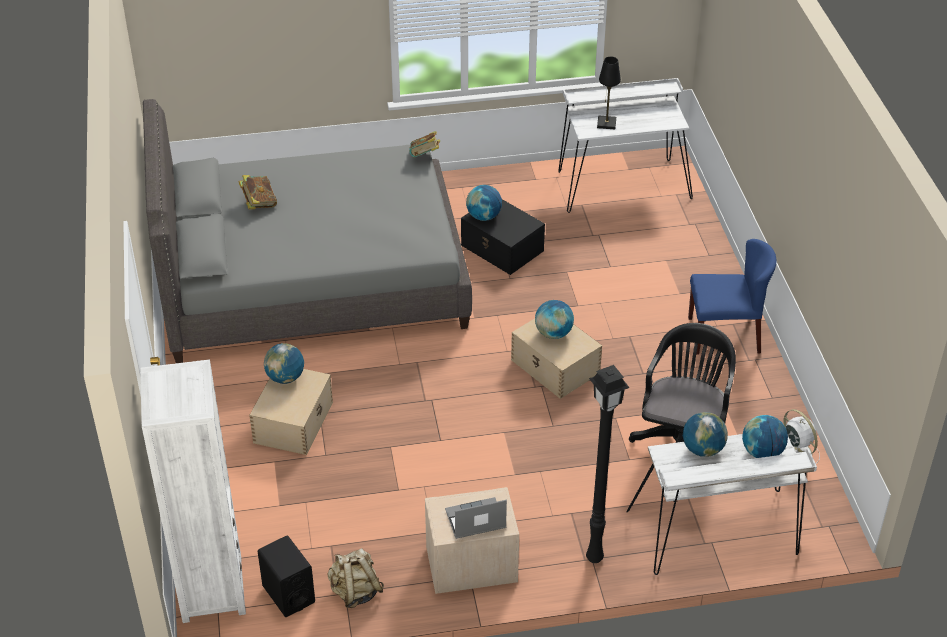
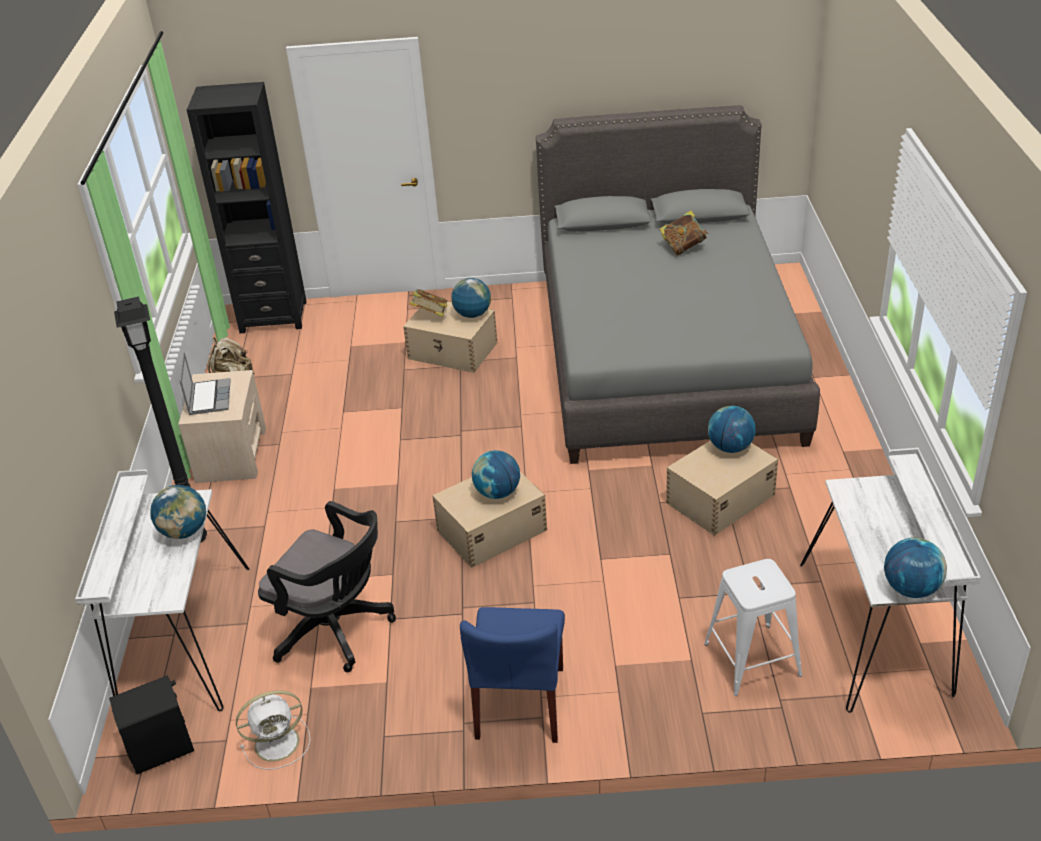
camera: 100 degrees right, 5 degrees down
white bookcase [140,360,246,623] -> black bookcase [187,82,307,333]
black speaker [258,536,315,617] -> black speaker moved to [109,675,194,774]
book [409,131,440,157] -> book moved to [409,289,448,317]
black storage box [461,199,545,275] -> beige storage box [666,440,778,536]
black table lamp [597,57,621,129] -> none
globe [742,415,788,458] -> globe moved to [884,538,947,598]
none -> white stool [704,559,802,696]

